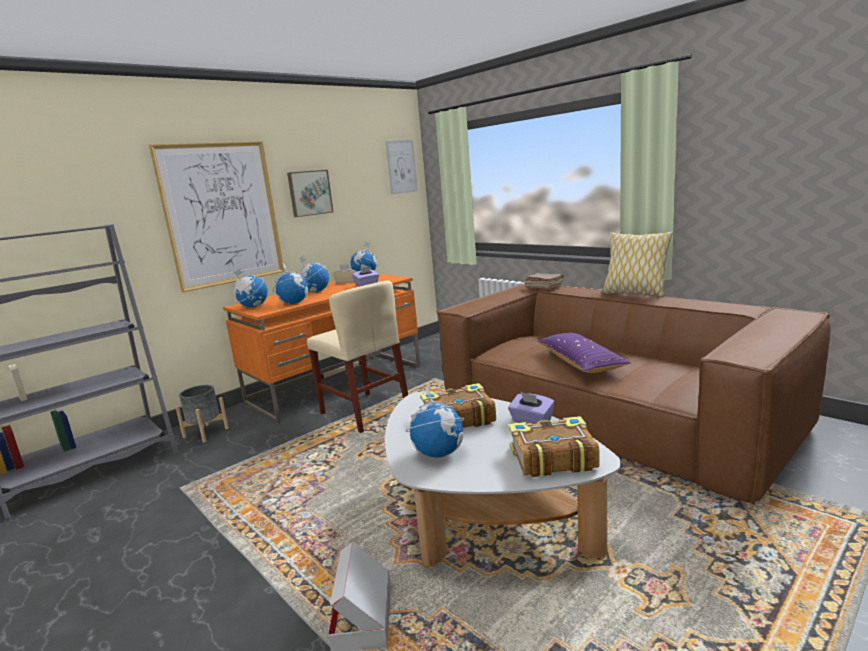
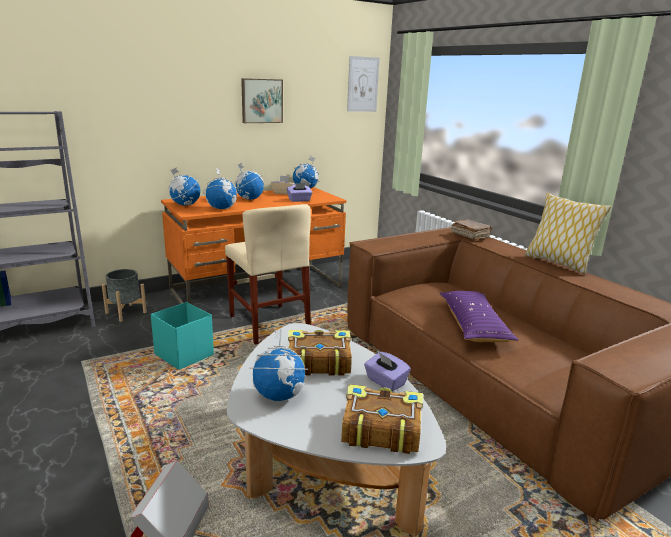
camera: 10 degrees right, 5 degrees up
picture [149,141,284,292] -> none
none -> turquoise storage box [151,302,214,370]

